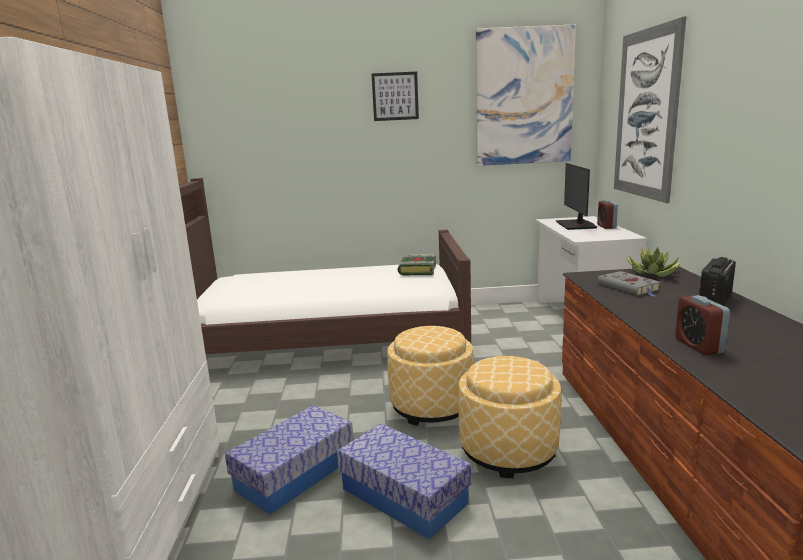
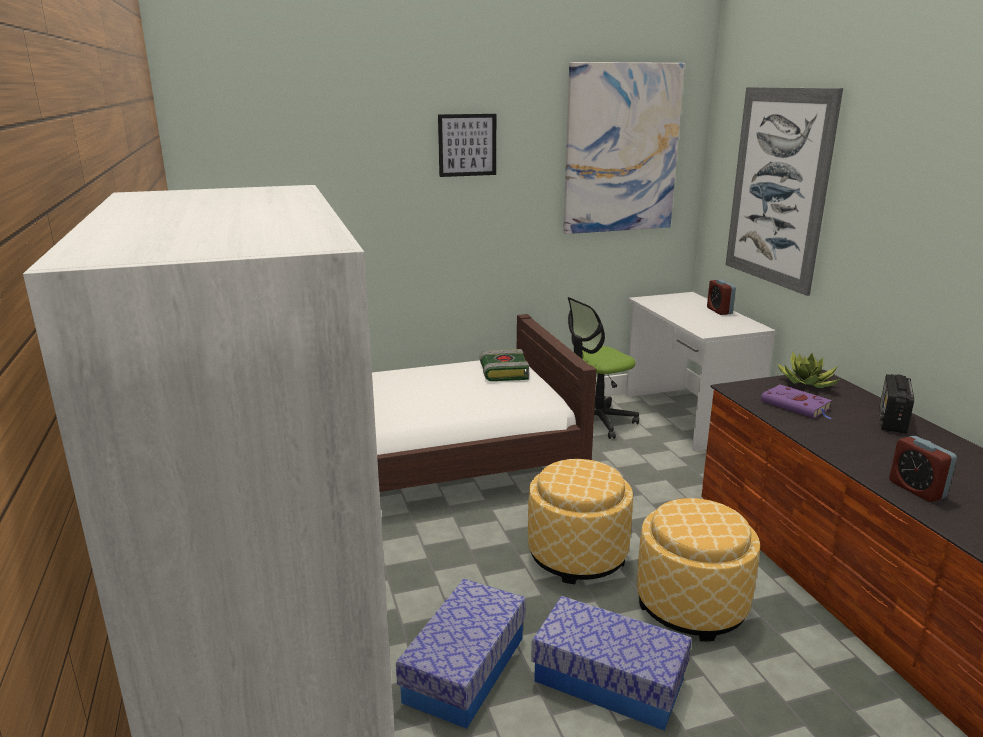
camera: 15 degrees left, 5 degrees up
monitor [555,163,597,230] -> none
grey book [598,271,661,297] -> purple book [761,385,832,419]
none -> office chair [568,297,639,439]

